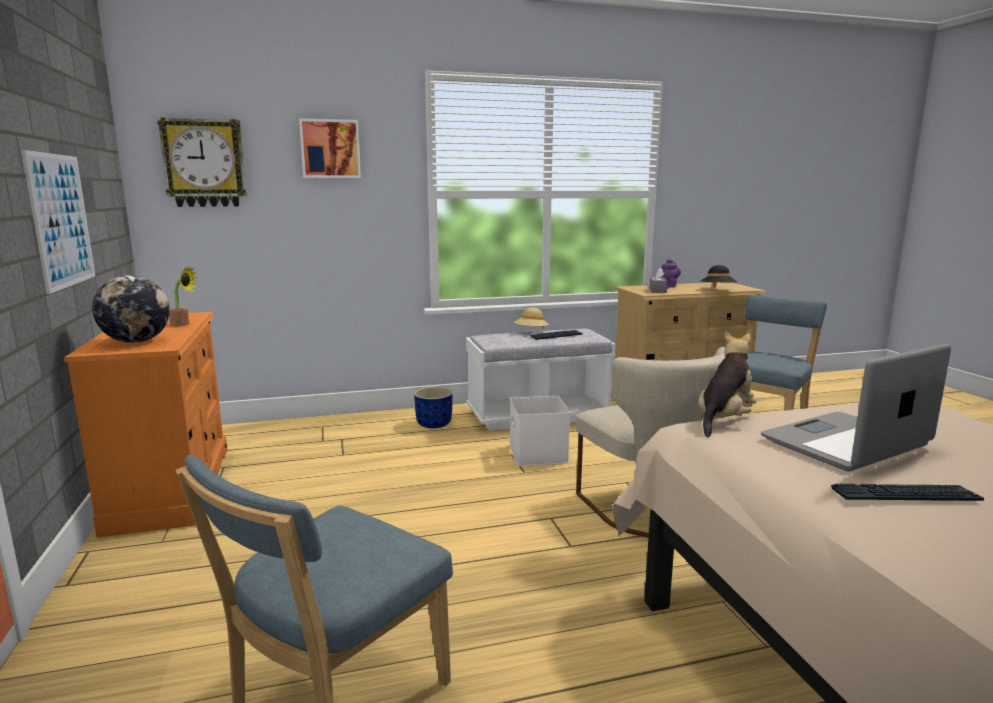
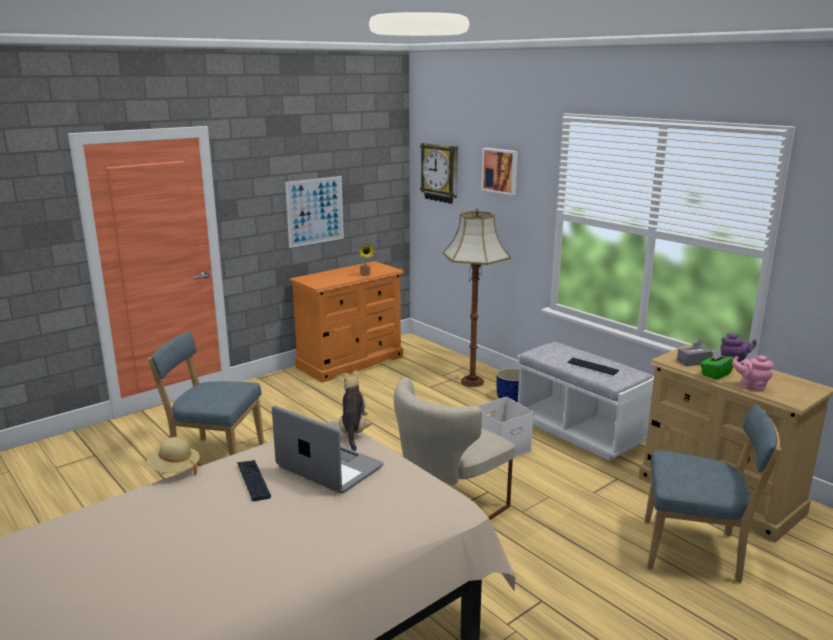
camera: 65 degrees right, 5 degrees up
globe [92,275,170,343] -> none
beige hat [514,307,549,330] -> beige hat moved to [147,437,200,475]
plush toy [699,331,756,437] -> plush toy turned 105 degrees counterclockwise [339,370,372,451]
black hat [701,265,737,288] -> pink teapot [732,355,773,392]
none -> floor lamp [443,209,510,387]
none -> green tissue box [700,348,735,380]

